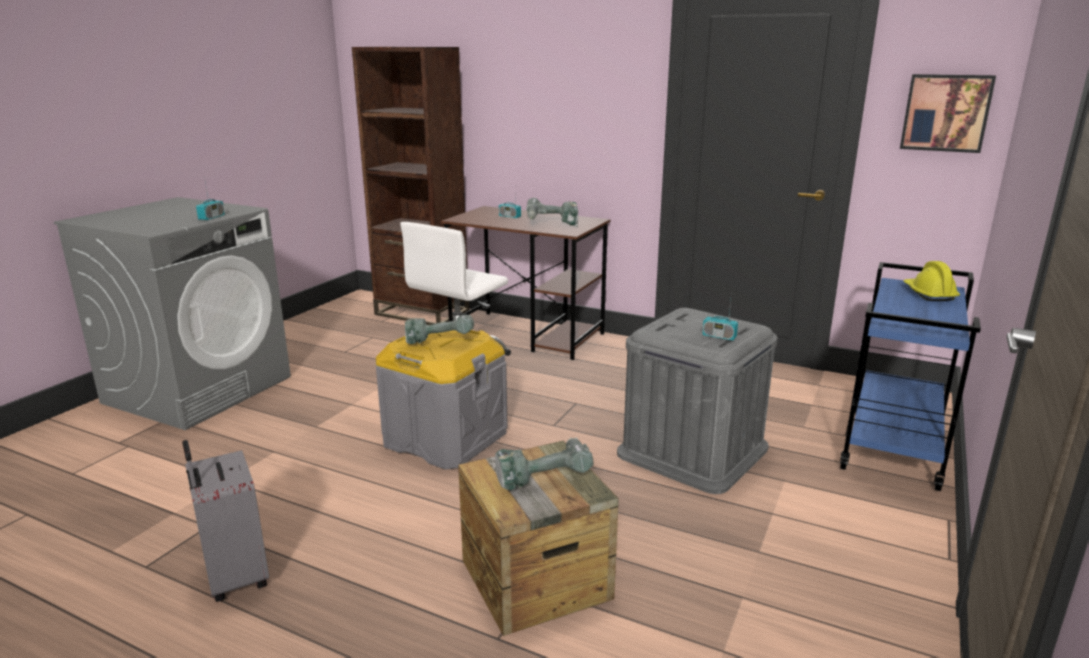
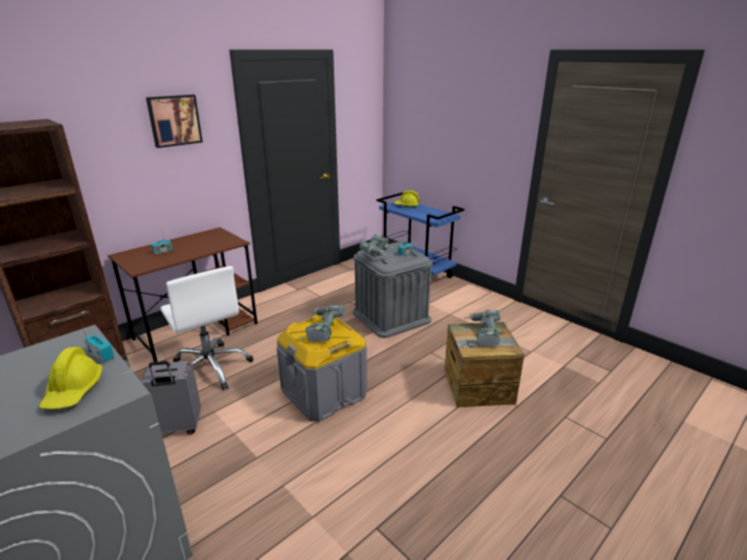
camera: 70 degrees left, 5 degrees up
grey suitcase [182,440,269,602] -> grey suitcase moved to [141,361,201,435]
power drill [526,198,578,227] -> power drill moved to [359,234,394,256]
picture [900,74,996,153] -> picture moved to [146,95,203,148]
none -> yellow hard hat [39,347,102,410]

